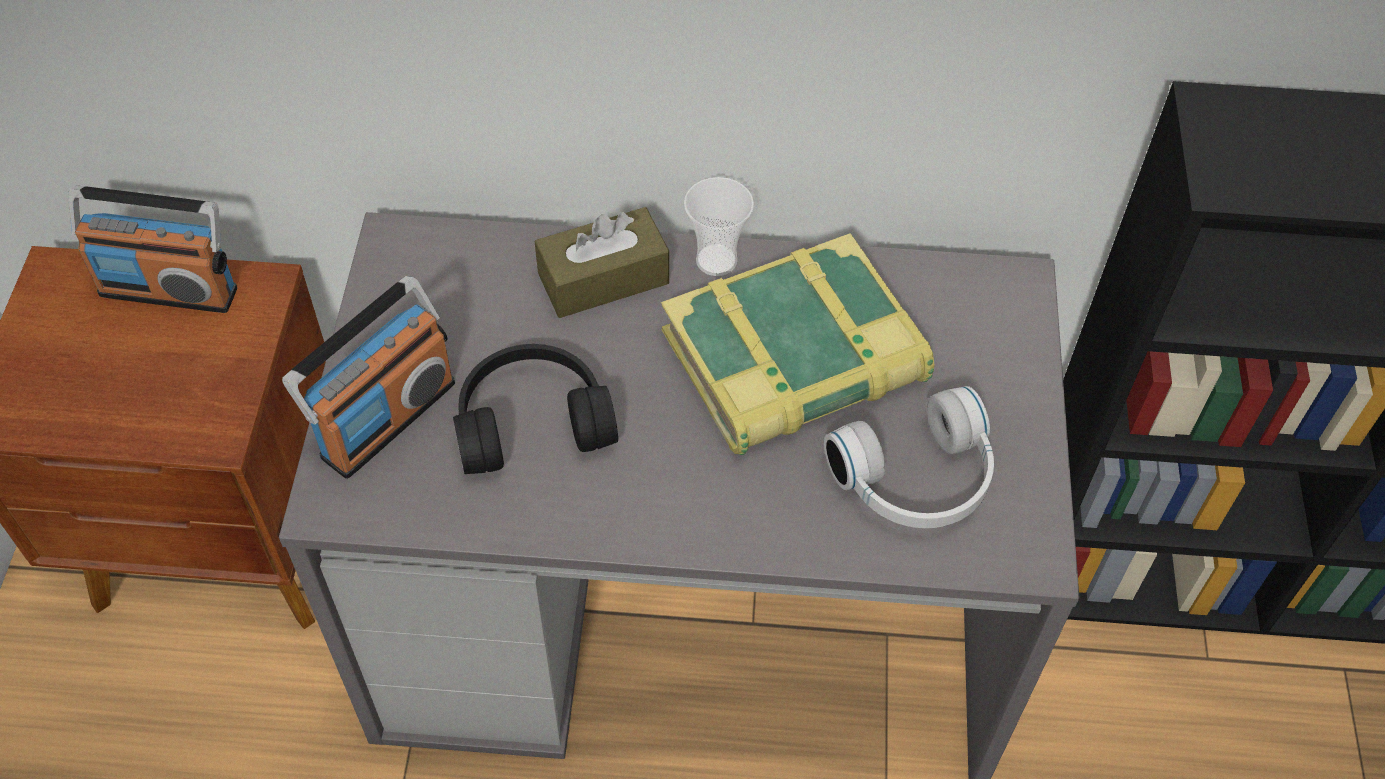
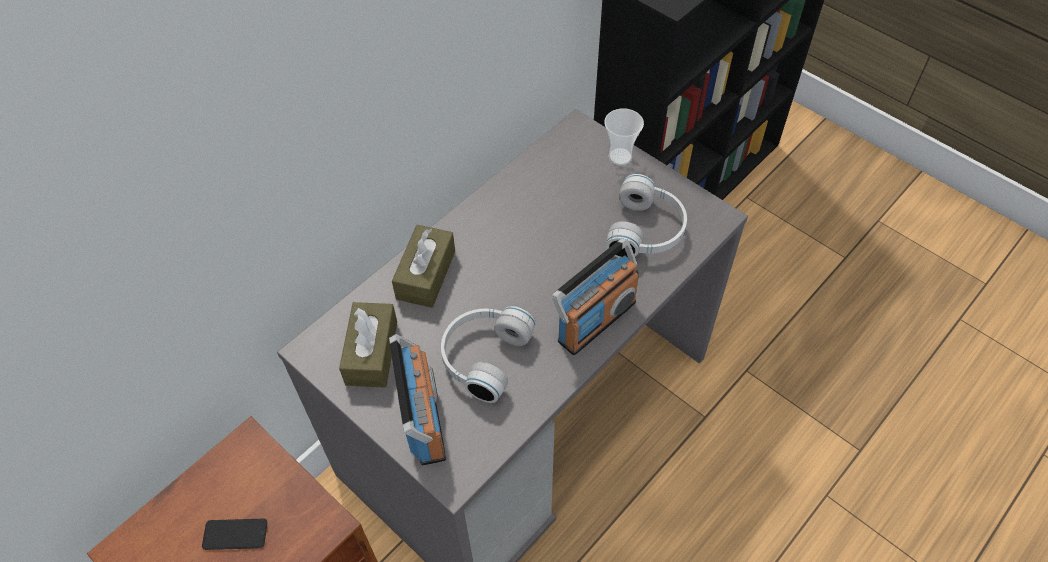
camera: 50 degrees left, 0 degrees up
radio [68,186,237,313] -> radio moved to [552,238,639,355]
black headphones [453,344,618,474] -> white headphones [441,306,536,403]
book [661,233,934,455] -> none
cup [684,177,754,276] -> cup moved to [604,108,644,166]
none -> phone [202,519,267,550]
none -> brown tissue box [339,302,397,388]

